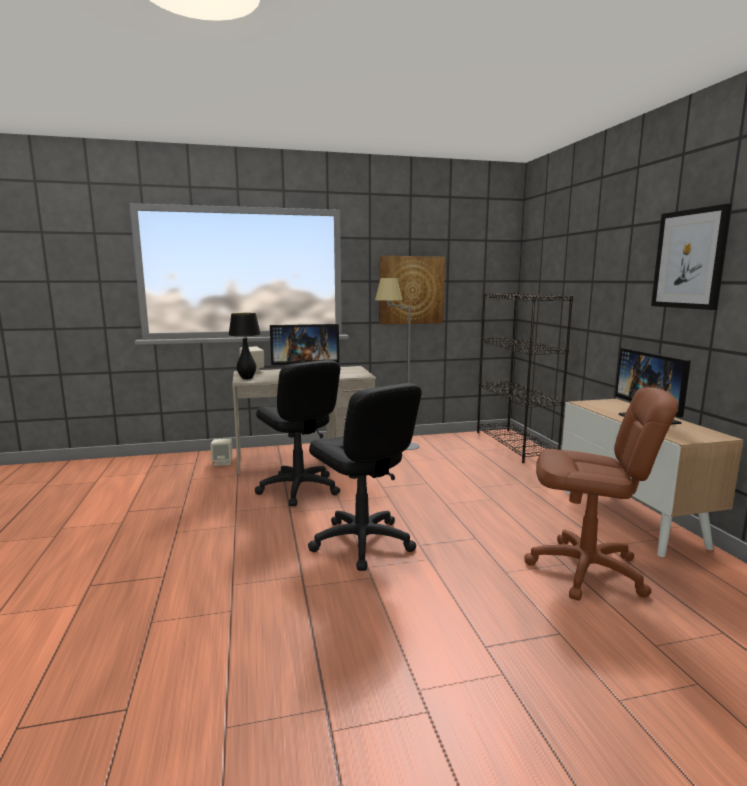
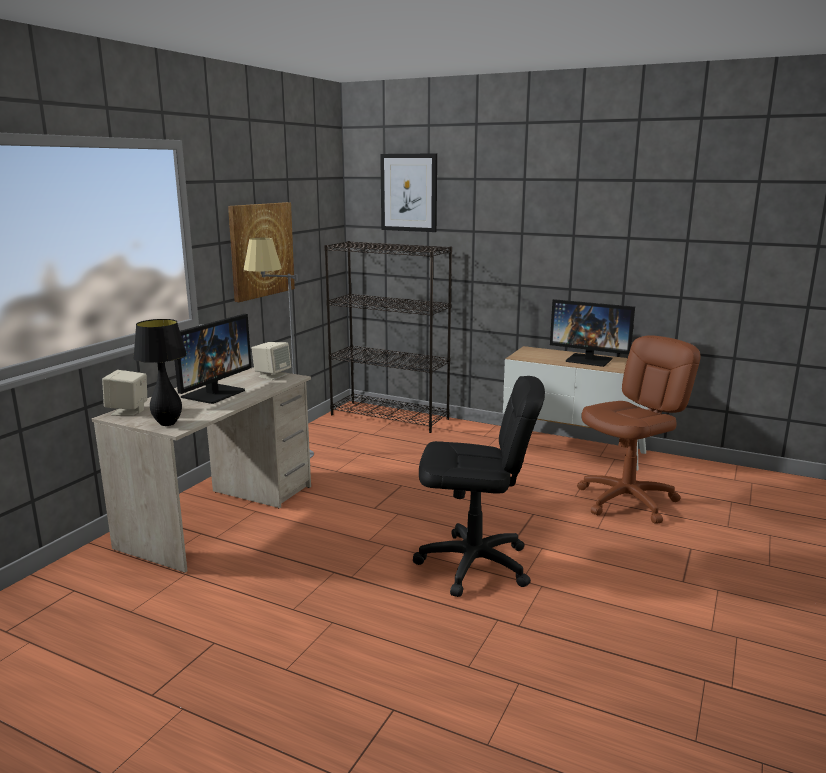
camera: 50 degrees left, 5 degrees up
beige speaker [210,439,233,466] -> beige speaker moved to [252,342,291,380]
black office chair [255,360,340,506] -> none
picture [651,204,732,310] -> picture moved to [380,153,437,232]

